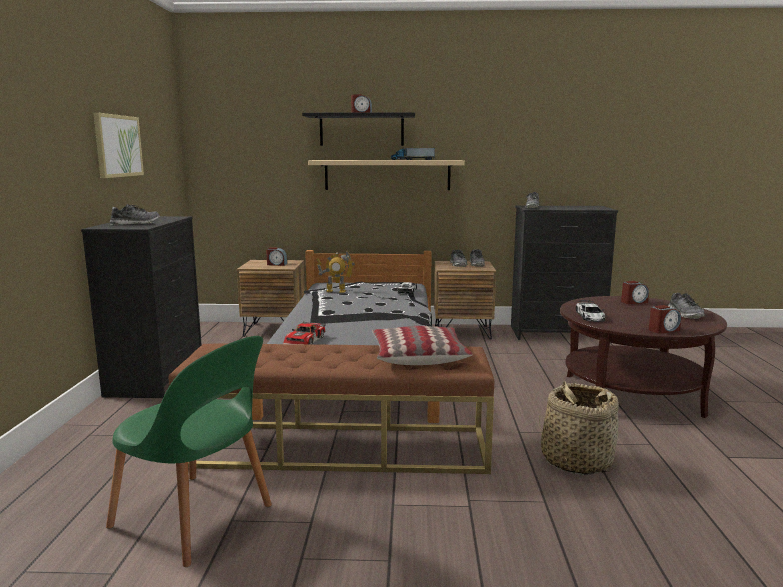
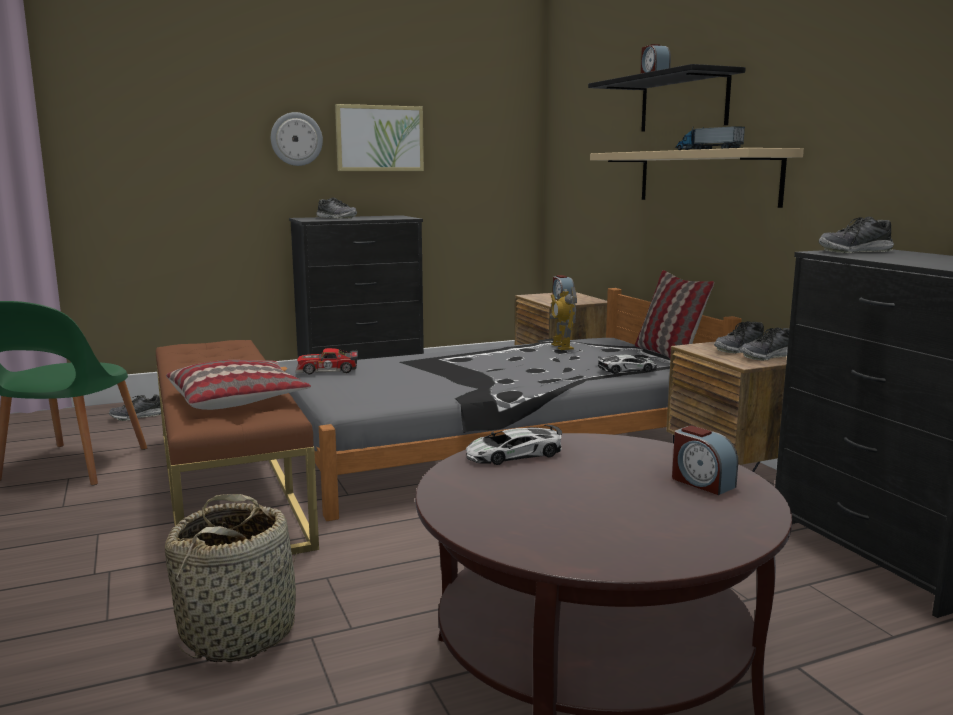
camera: 65 degrees right, 0 degrees up
alarm clock [649,305,681,334] -> none
shoe [668,293,705,319] -> shoe moved to [109,394,161,421]
none -> wall clock [271,112,323,166]
none -> pillow [635,270,714,358]

